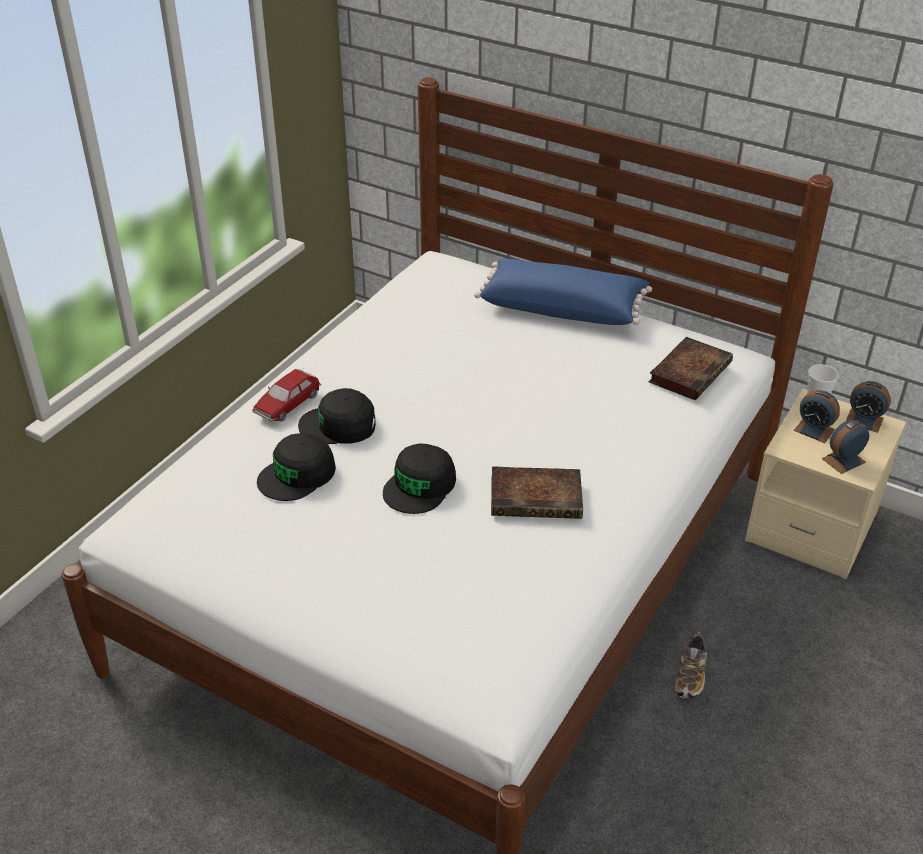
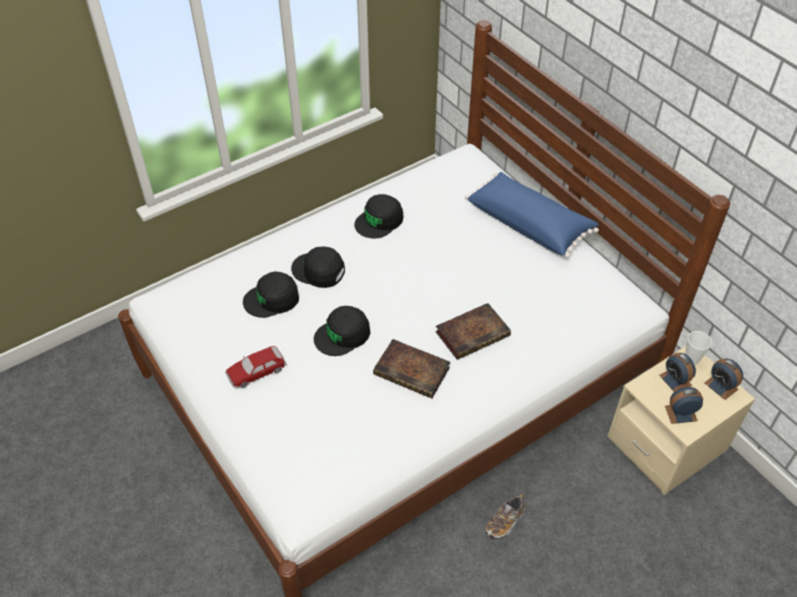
camera: 25 degrees right, 10 degrees up
toy car [252,369,321,421] -> toy car moved to [225,346,286,388]
book [649,337,733,400] -> book moved to [435,303,511,360]
none -> black cap [354,194,403,238]

